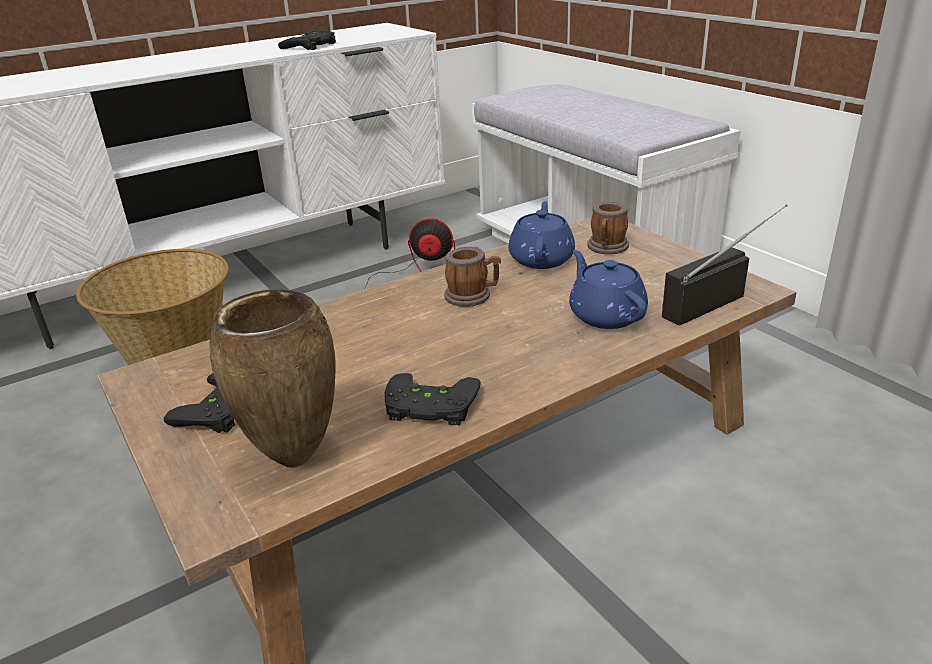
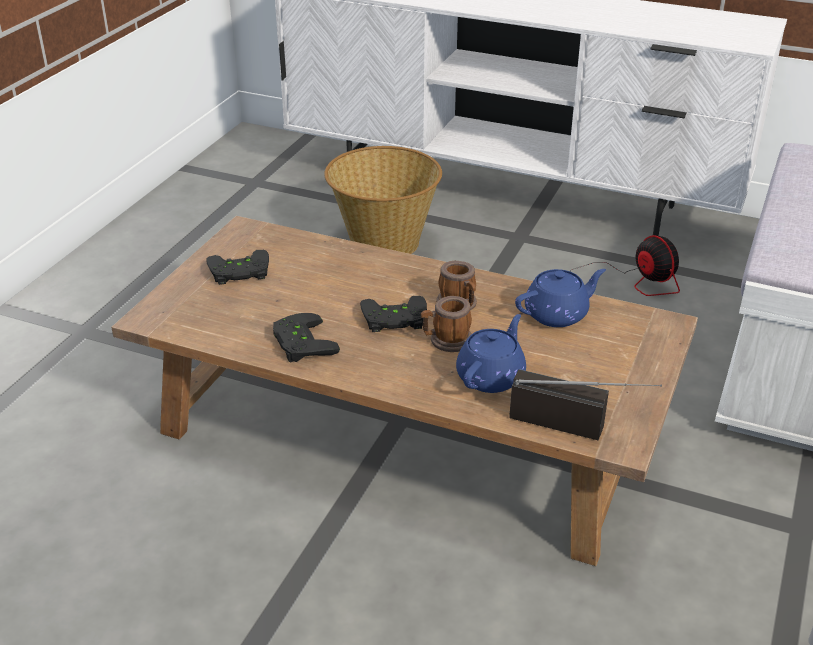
camera: 55 degrees right, 5 degrees up
brown vase [209,290,336,468] -> none
black game controller [278,30,336,50] -> black game controller moved to [360,296,427,332]
mug [587,201,629,254] -> mug moved to [421,296,472,352]

